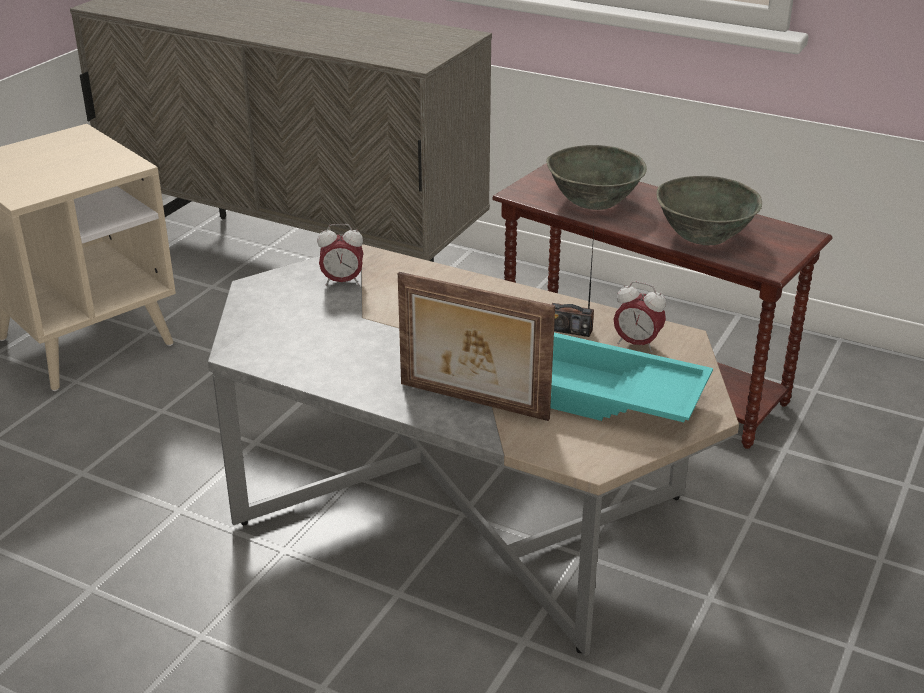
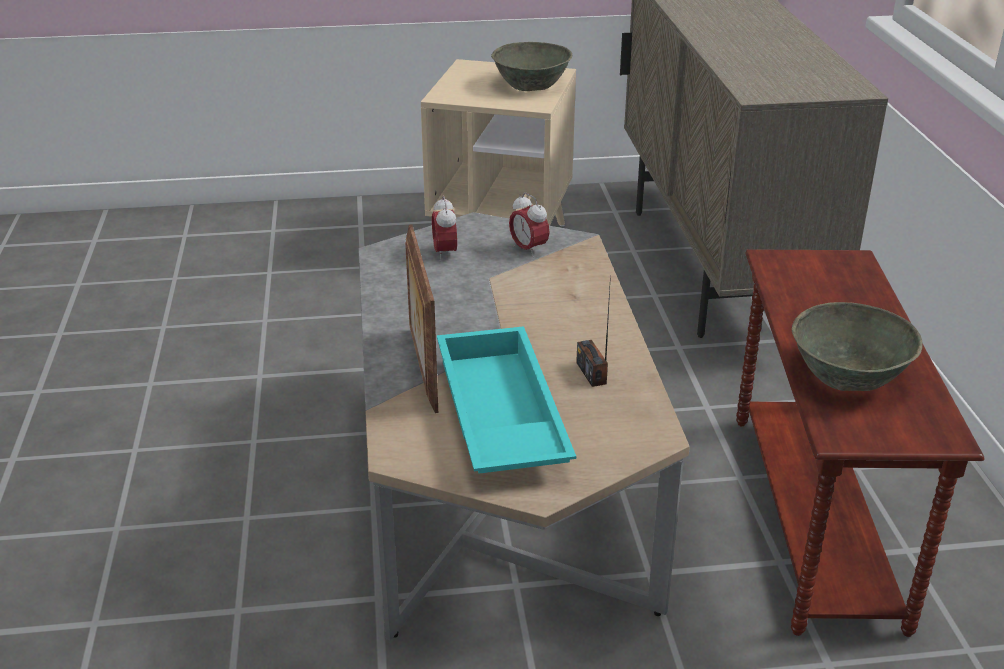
camera: 55 degrees right, 0 degrees up
grey bowl [546,145,647,210] -> grey bowl moved to [491,42,572,91]
alarm clock [613,281,666,352] -> alarm clock moved to [432,195,457,262]

